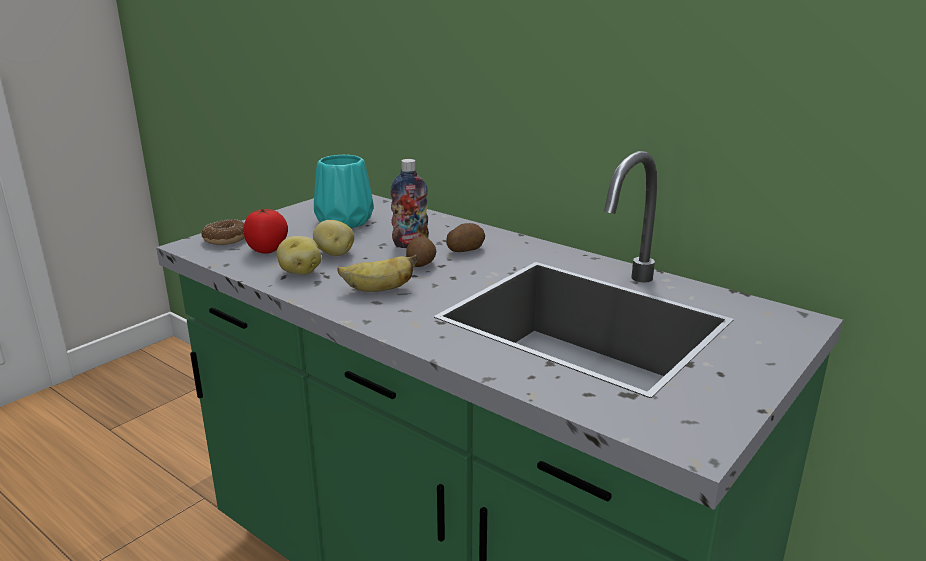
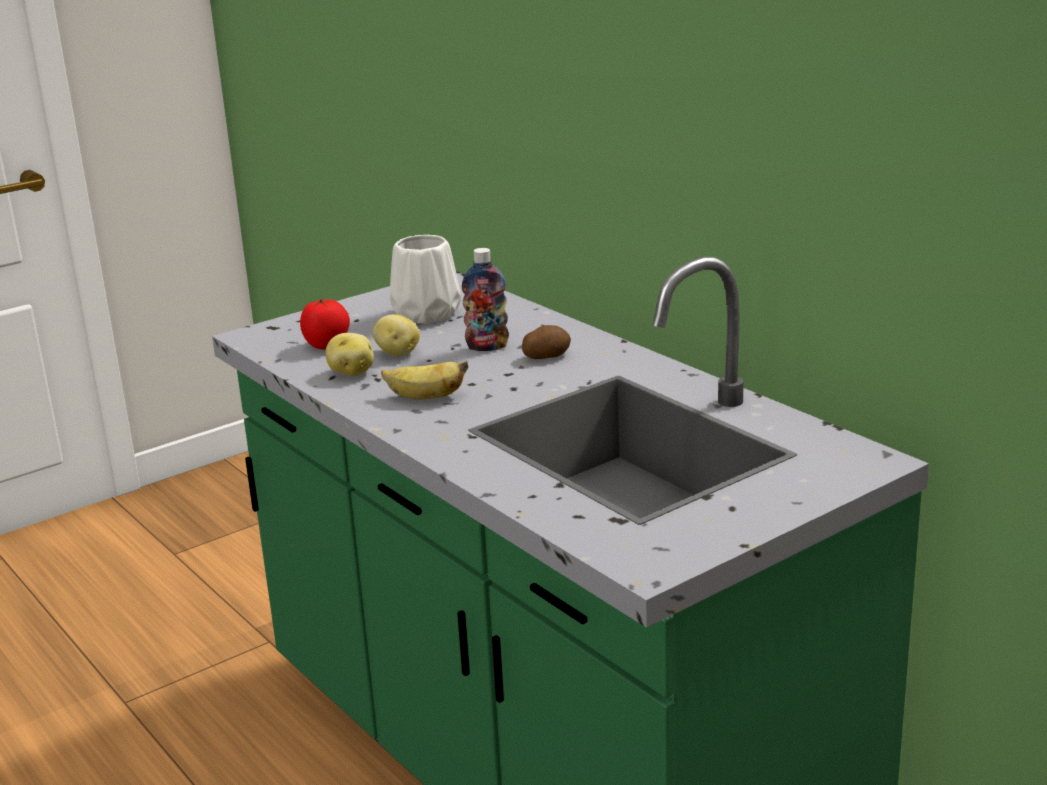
camera: 15 degrees right, 0 degrees up
donut [201,219,245,245] -> none
turquoise vase [314,155,374,228] -> white vase [390,235,461,324]
potato [406,236,436,267] -> none

